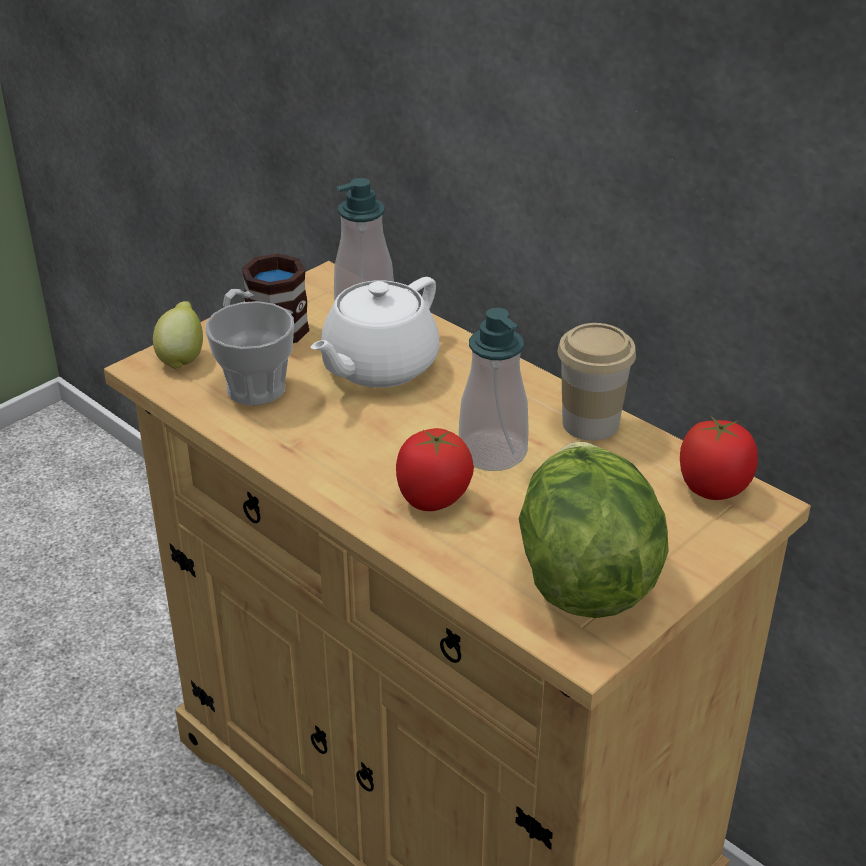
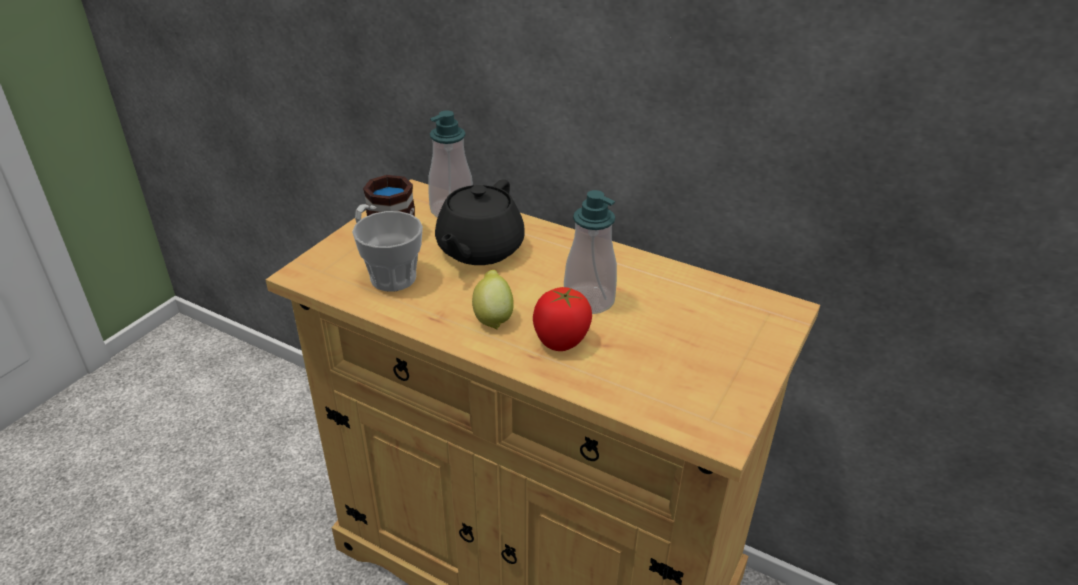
camera: 15 degrees left, 0 degrees up
lemon [153,301,203,370] -> lemon moved to [472,270,514,330]
white teapot [310,277,440,388] -> black teapot [435,179,525,265]
lettuce [519,441,669,618] -> none
cup [558,323,636,441] -> none
tomato [680,416,758,500] -> none

